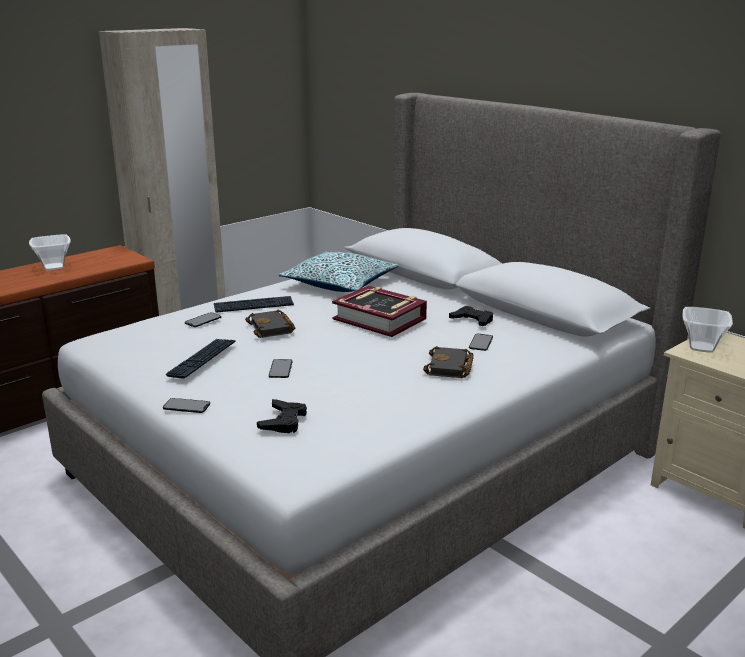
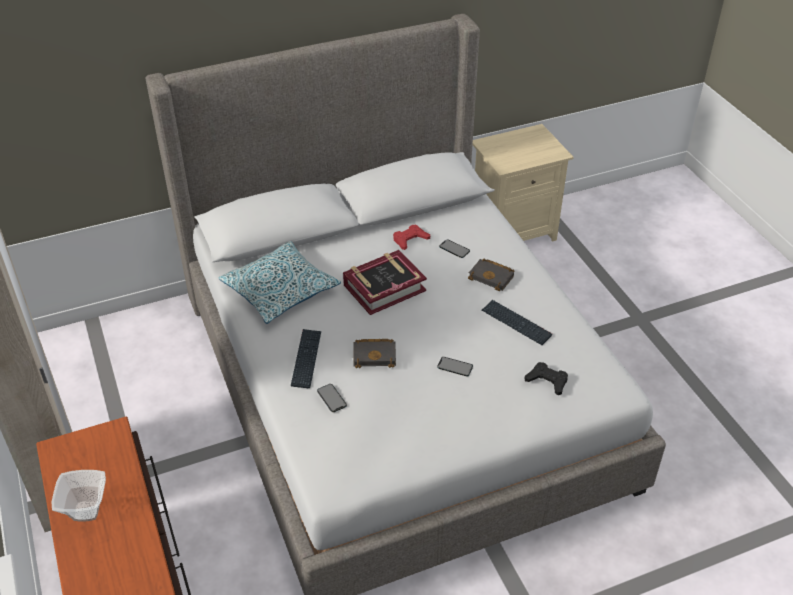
camera: 70 degrees left, 20 degrees up
phone [163,398,210,413] -> none
keyboard [166,339,236,379] -> keyboard moved to [482,300,552,345]
black game controller [449,306,493,326] -> red game controller [393,225,430,250]
bowl [683,307,733,353] -> none

